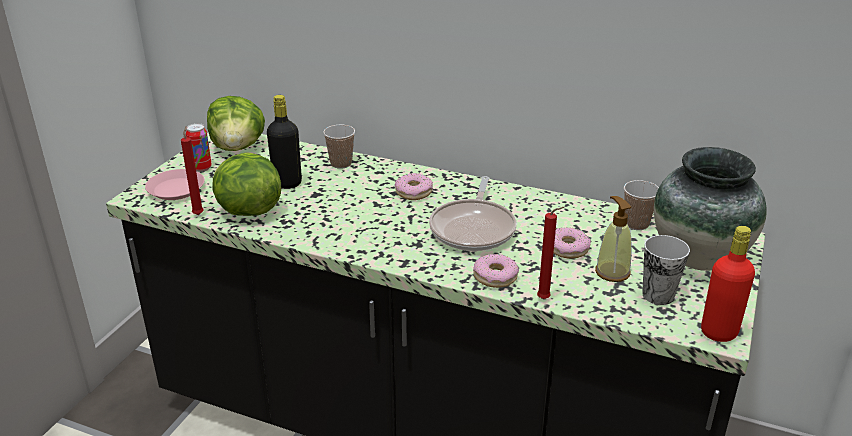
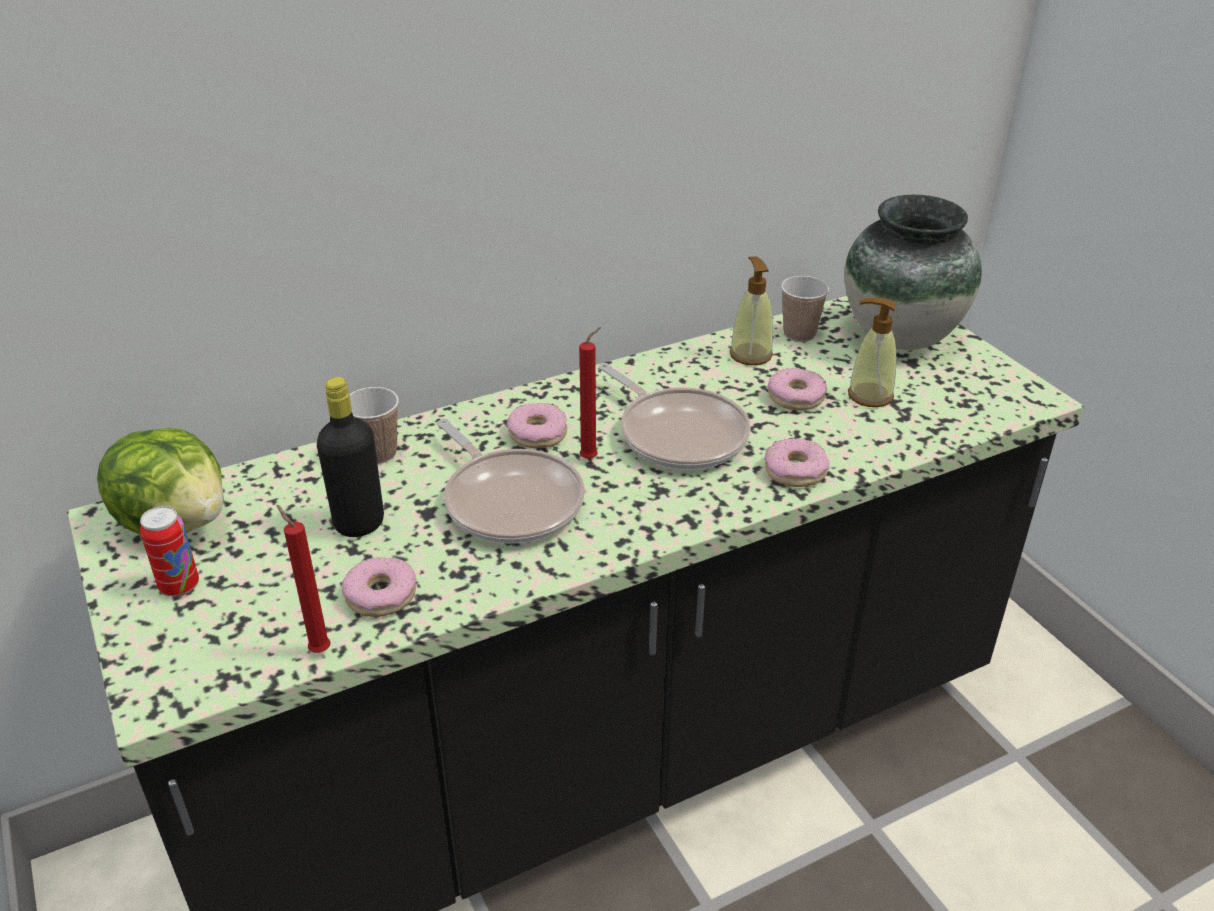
camera: 50 degrees left, 5 degrees up
pink plate [145,169,205,200] -> none
lettuce [212,152,281,216] -> donut [342,557,417,617]
red candle [537,207,564,299] -> red candle moved to [579,327,601,459]
cup [642,235,690,305] -> none
red bottle [701,226,755,342] -> none
none -> frying pan [437,419,585,544]
none -> soap dispenser [729,256,773,365]

